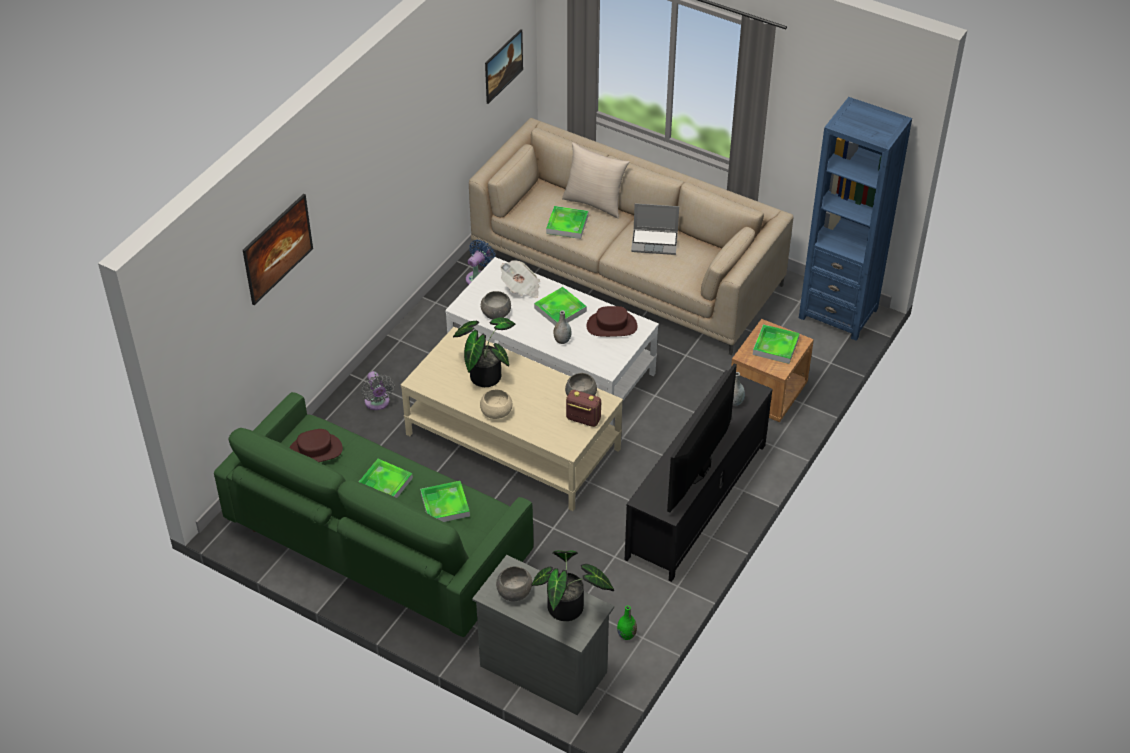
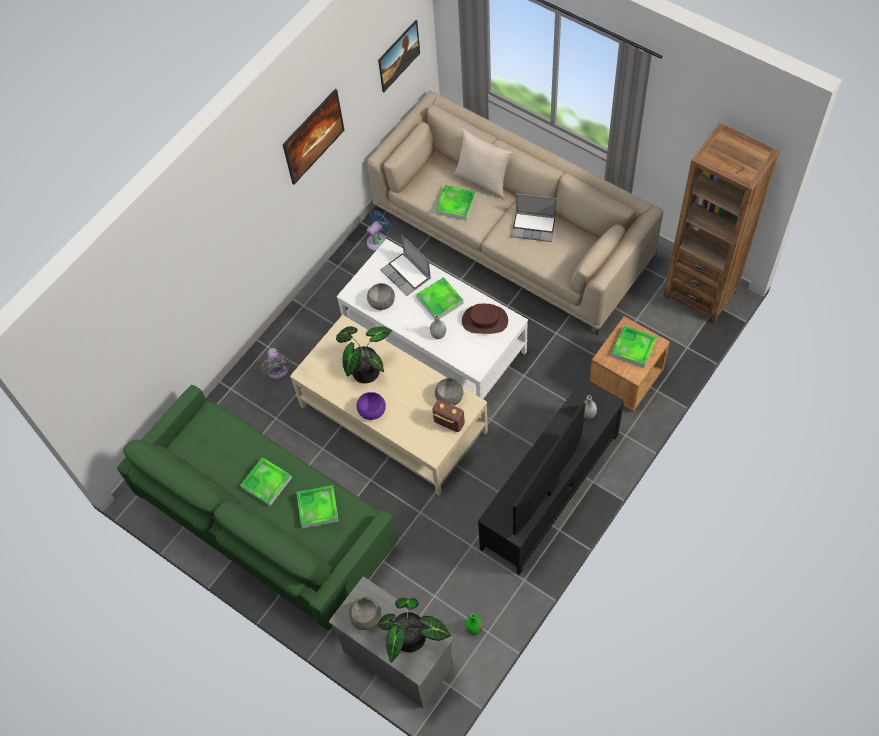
camera: 10 degrees right, 15 degrees up
picture [243,194,313,305] -> picture moved to [282,89,345,184]
brown hat [290,429,343,462] -> none
beige bowl [480,389,512,419] -> purple bowl [357,392,386,420]
newspaper [500,260,540,298] -> laptop [380,235,431,296]
blue bookcase [799,97,912,341] -> brown bookcase [663,123,779,324]

